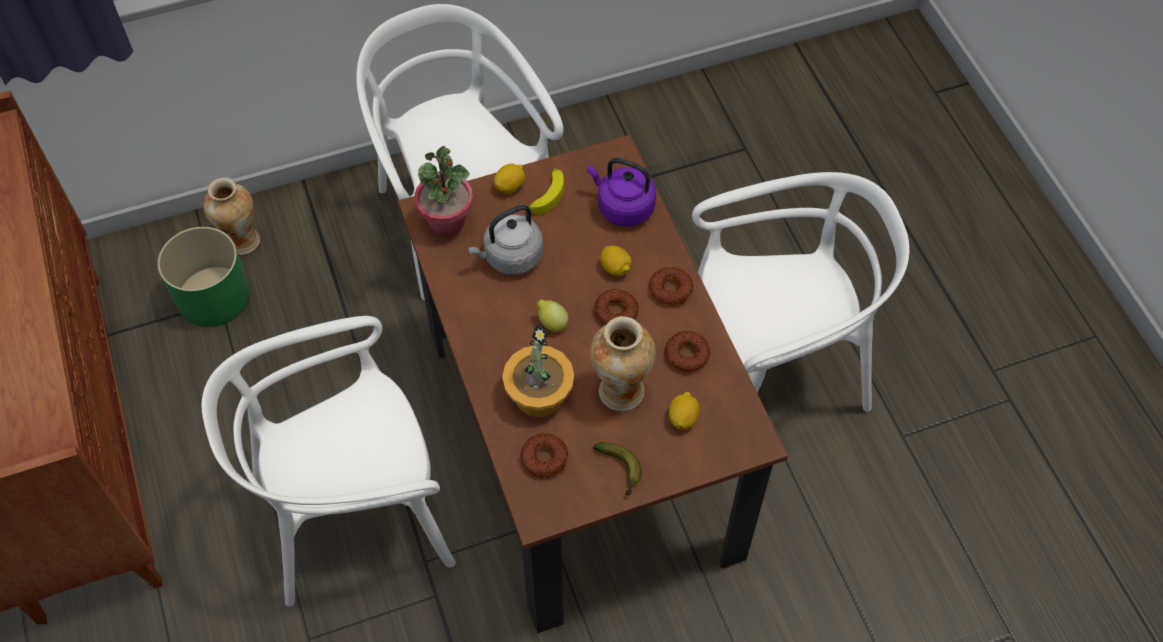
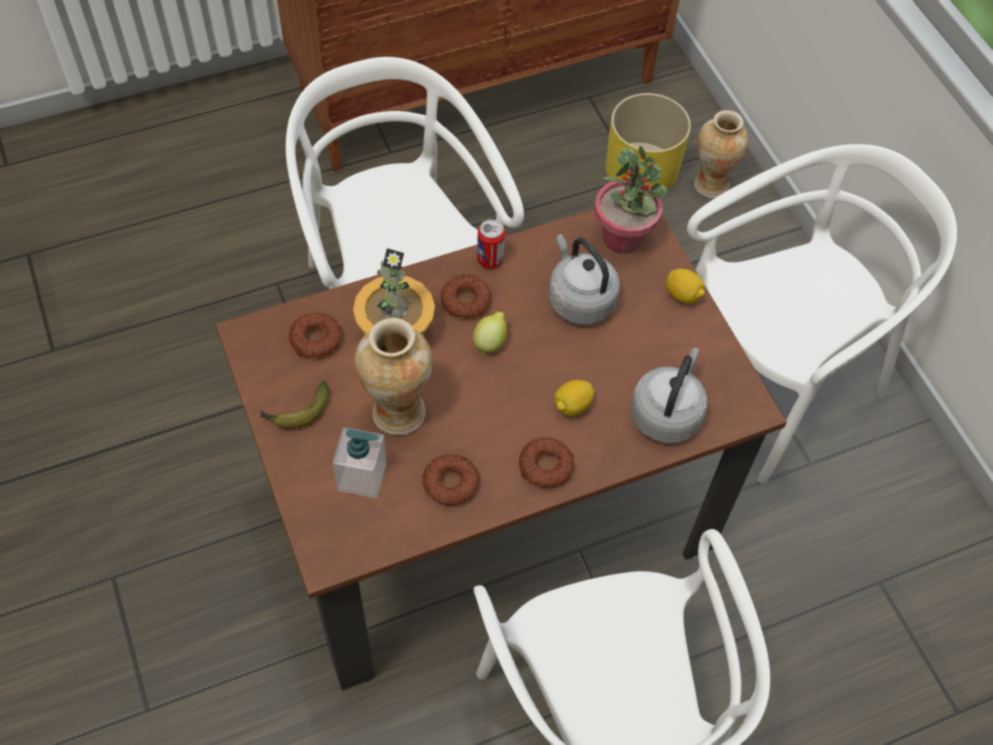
camera: 85 degrees right, 0 degrees up
green planter [158,227,250,327] -> yellow planter [605,93,691,191]
banana [528,168,564,215] -> none
purple kettle [587,158,656,226] -> grey kettle [630,348,708,443]
donut [594,289,639,325] -> donut moved to [441,274,492,318]
lemon [669,392,699,430] -> soap dispenser [333,427,387,498]
none -> can [477,219,505,269]

